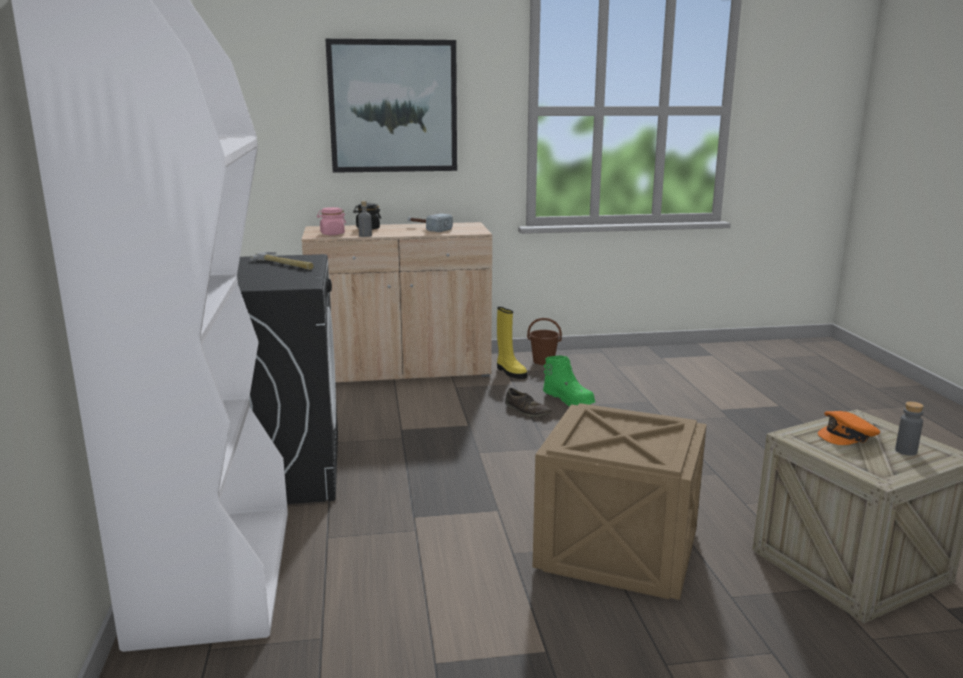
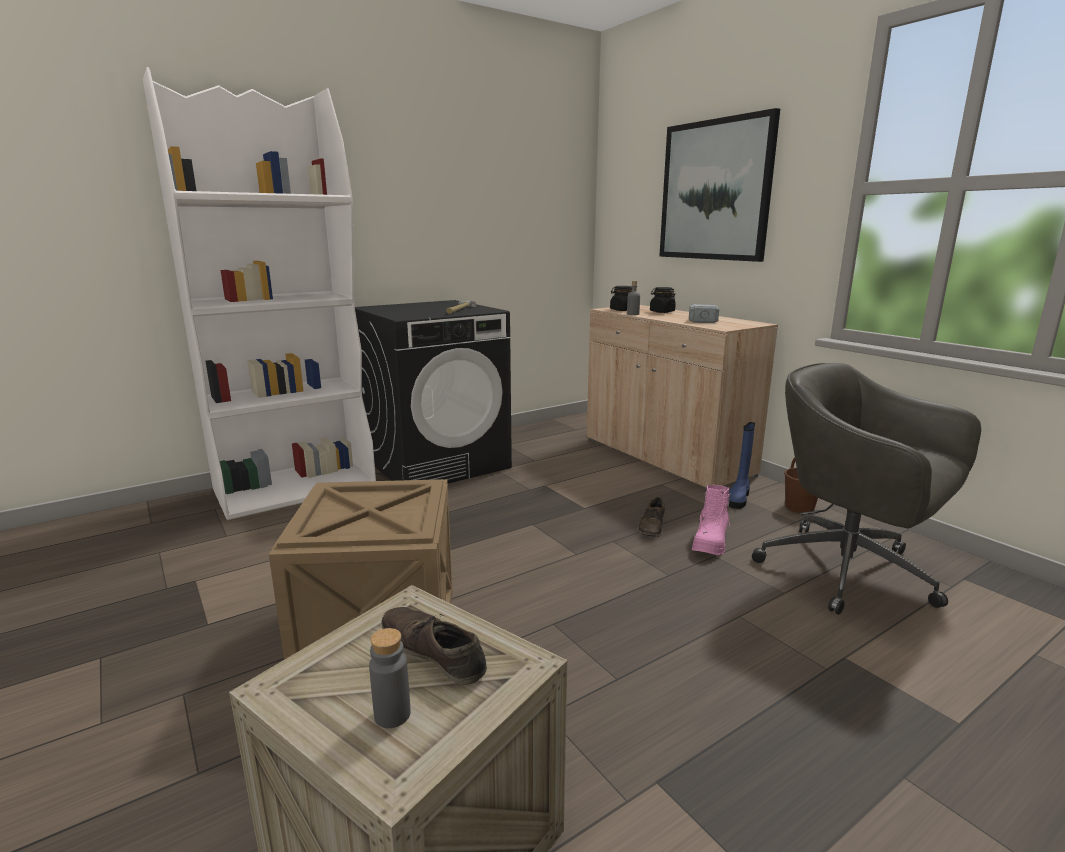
camera: 65 degrees right, 0 degrees up
pink jar [317,207,346,235] -> black jar [610,286,632,311]
yellow boot [497,307,527,379] -> blue boot [729,422,755,509]
green boot [543,356,595,407] -> pink boot [692,485,731,555]
orange cap [818,411,880,445] -> brown shoe [381,607,487,685]
none -> grey office chair [752,363,981,615]

